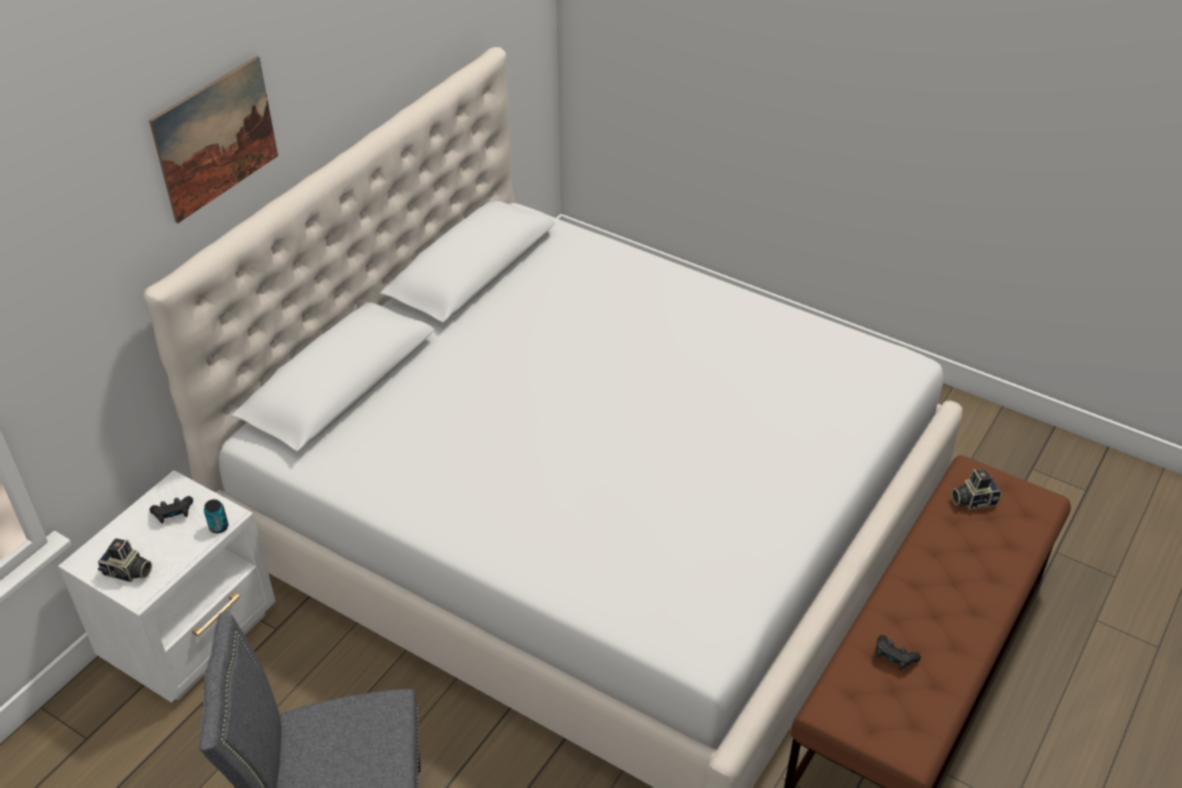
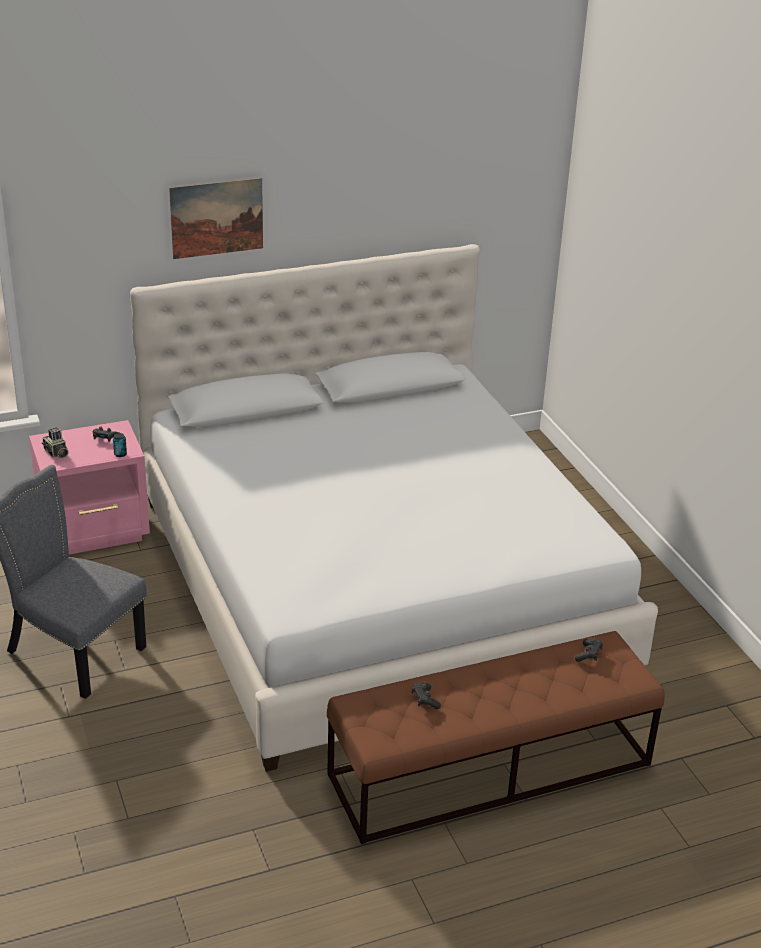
camera: 35 degrees right, 10 degrees down
white nightstand [58,470,276,703] -> pink nightstand [29,420,150,555]
camera [952,469,1001,510] -> black game controller [575,639,603,662]

